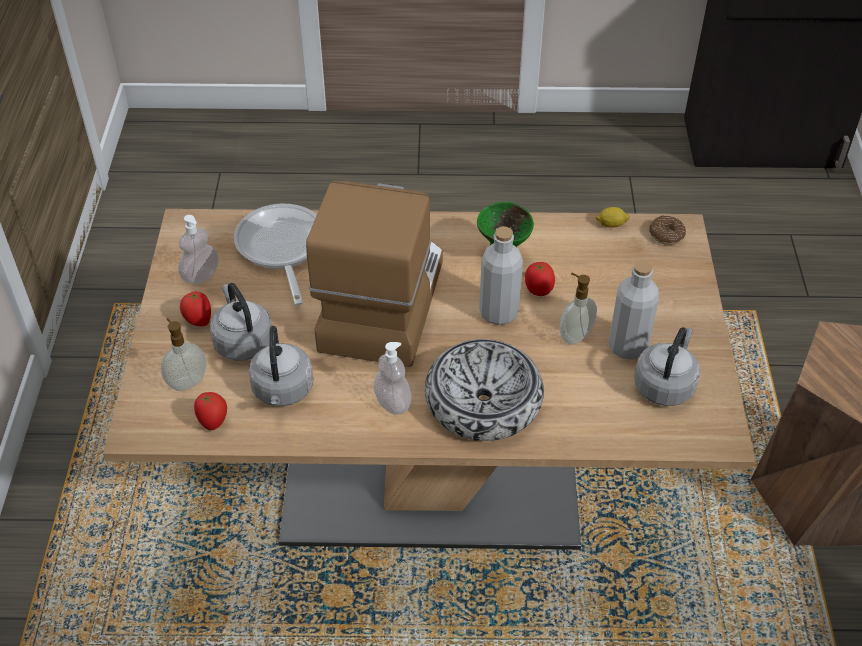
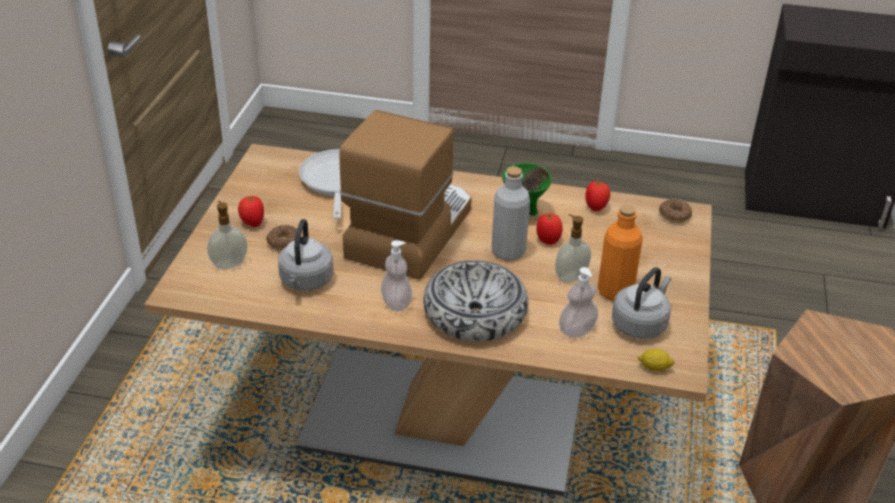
camera: 10 degrees right, 10 degrees down
soap dispenser [178,215,219,284] -> soap dispenser moved to [559,267,598,338]
tomato [194,392,227,430] -> tomato moved to [585,181,610,211]
grey kettle [210,283,272,361] -> donut [266,225,297,250]
lemon [595,207,630,228] -> lemon moved to [638,349,675,371]
grey bottle [609,260,659,360] -> orange bottle [598,205,643,301]

